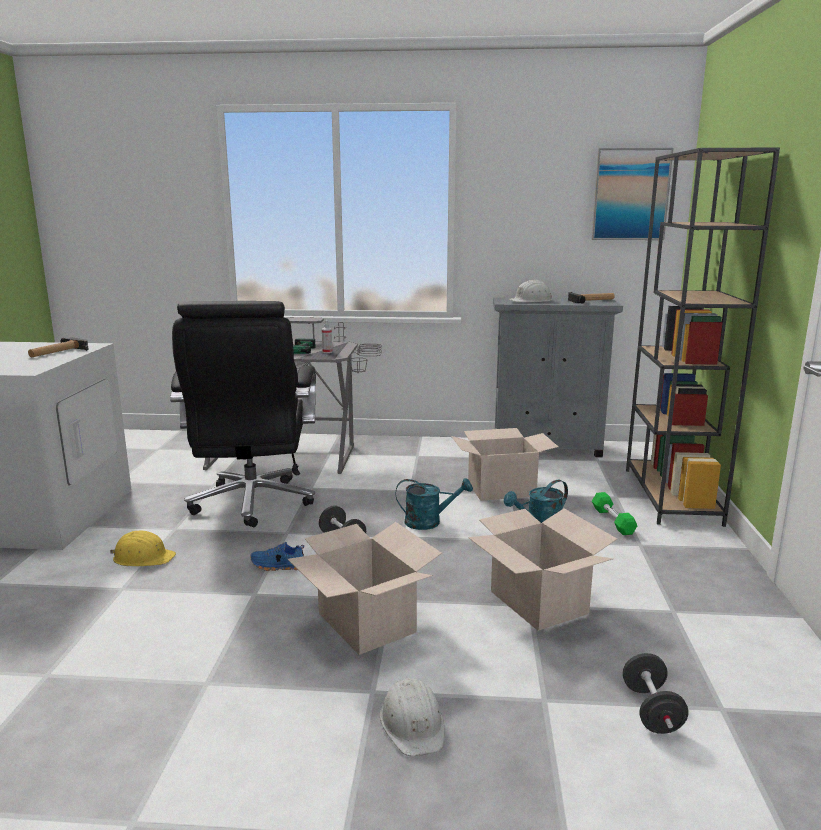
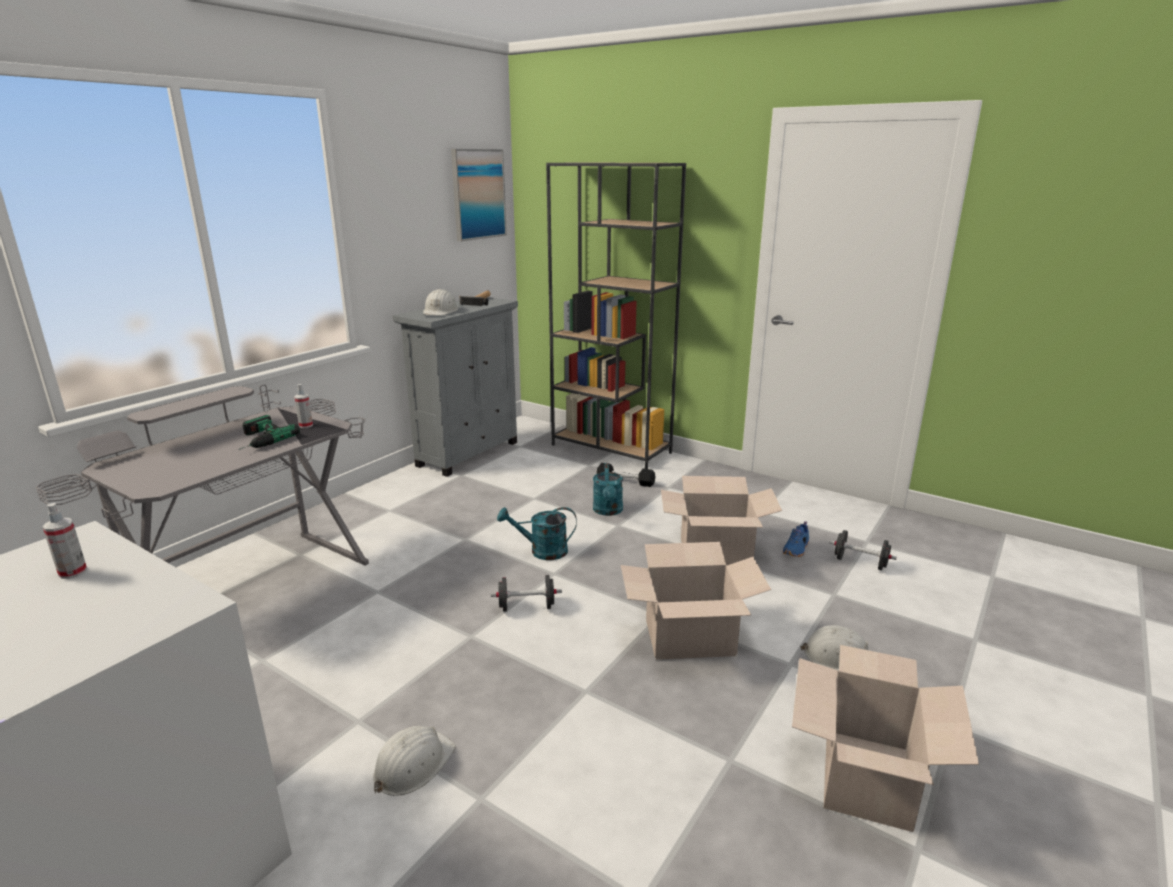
camera: 60 degrees left, 5 degrees up
hammer [28,337,89,357] -> spray bottle [43,503,87,579]
yellow hard hat [110,531,176,566] -> white hard hat [373,726,455,796]
black office chair [170,301,316,527] -> none
blue shoe [251,542,304,571] -> blue shoe moved to [782,521,809,557]
turquoise watering can [396,478,473,530] -> turquoise watering can turned 120 degrees counterclockwise [497,507,577,560]
cardboard box [451,428,558,501] -> cardboard box moved to [792,645,979,832]
green dumbbell [592,492,637,535] -> black dumbbell [597,463,655,487]

